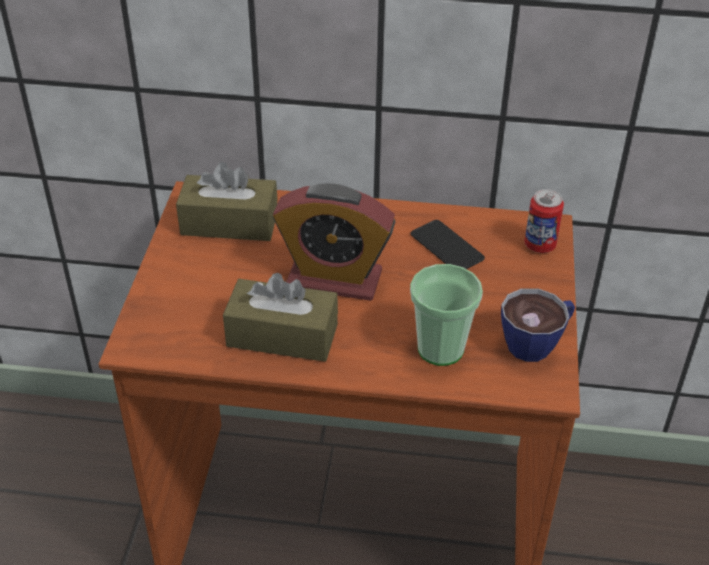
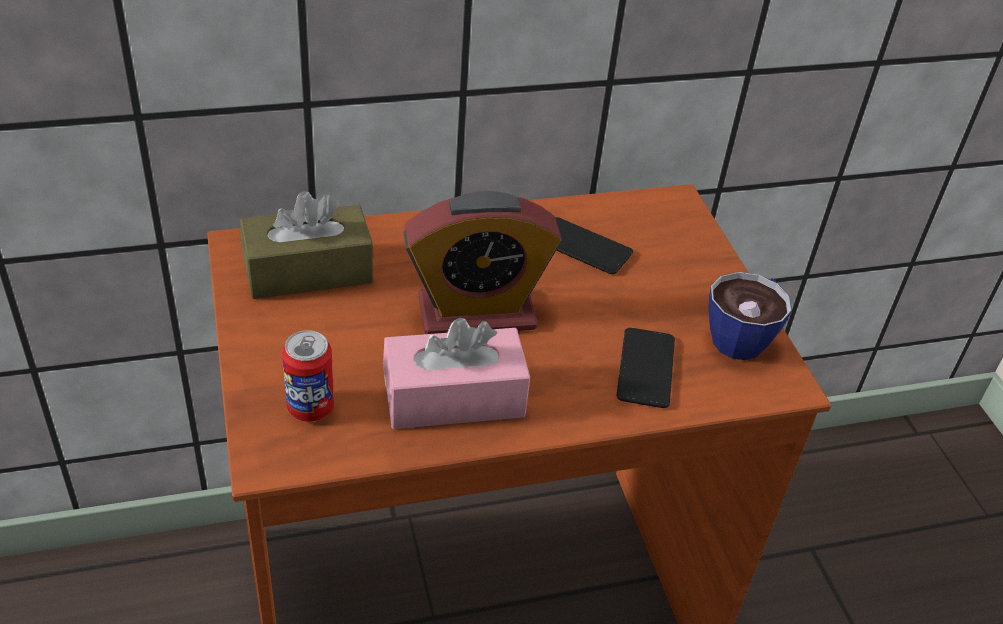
camera: 25 degrees left, 0 degrees up
brown tissue box [223,273,338,362] -> pink tissue box [383,318,530,429]
cup [410,264,483,366] -> phone [616,328,675,408]
can [525,189,564,253] -> can moved to [282,330,334,422]

